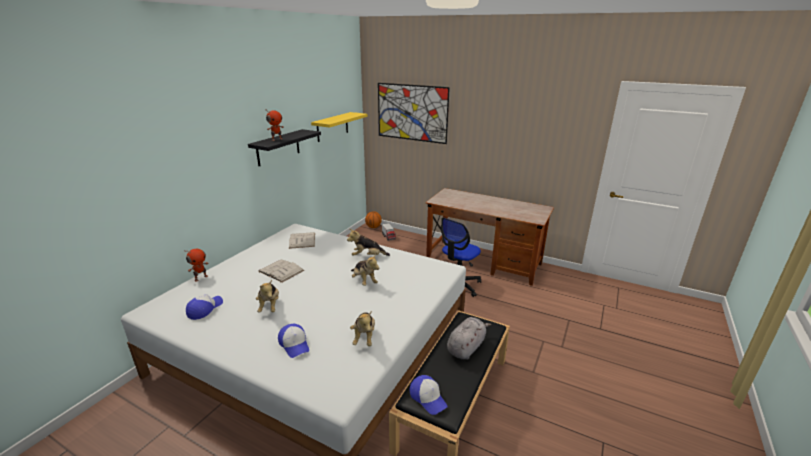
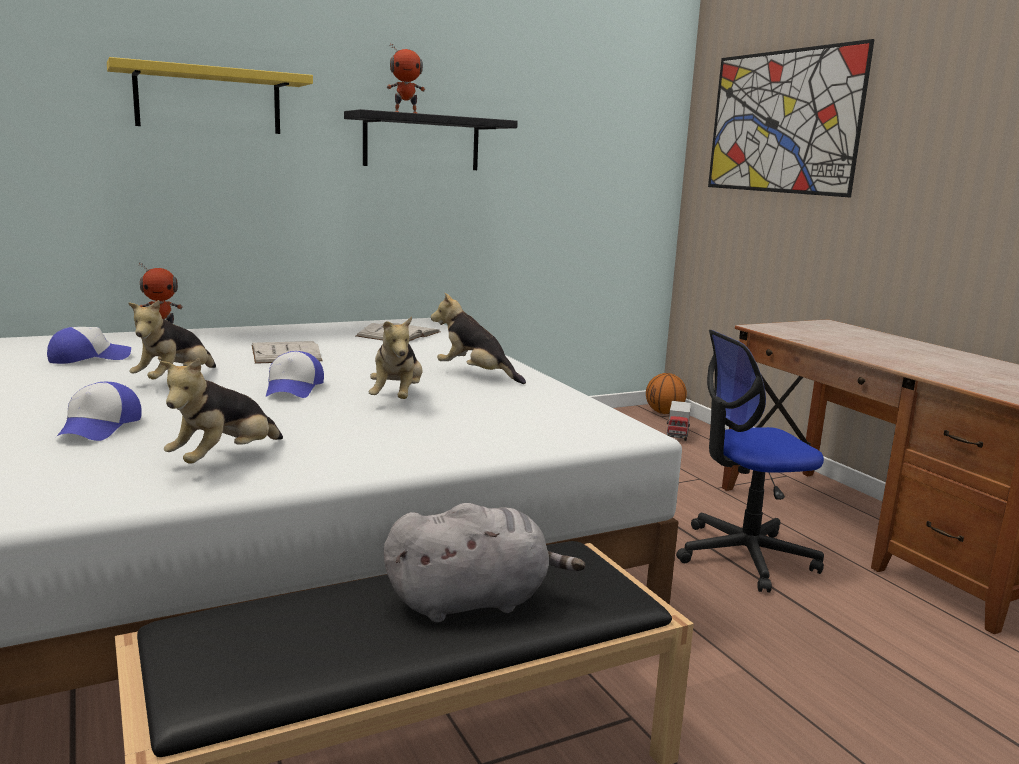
camera: 35 degrees right, 10 degrees down
yellow shelf [311,112,368,142] -> yellow shelf moved to [107,57,313,134]
cap [410,375,448,415] -> cap moved to [266,351,324,398]

